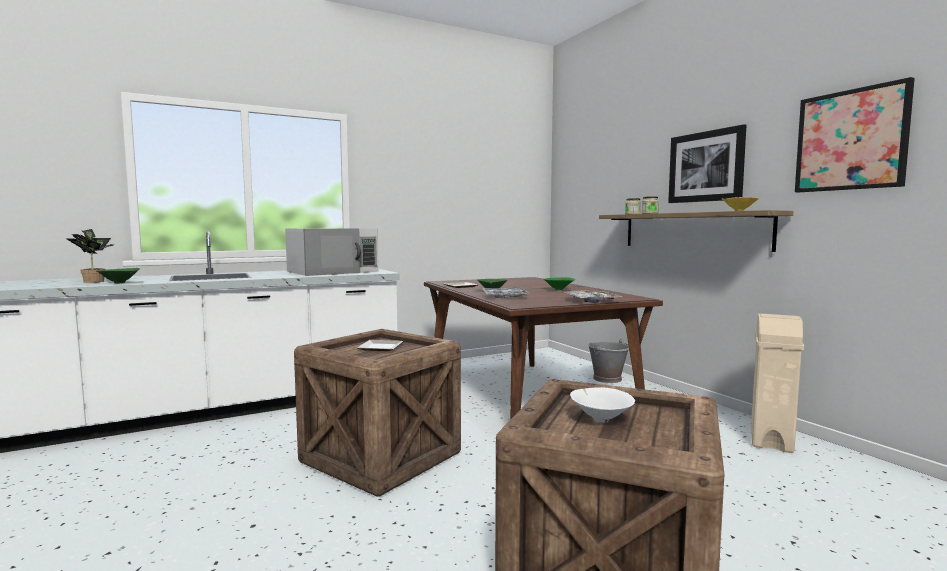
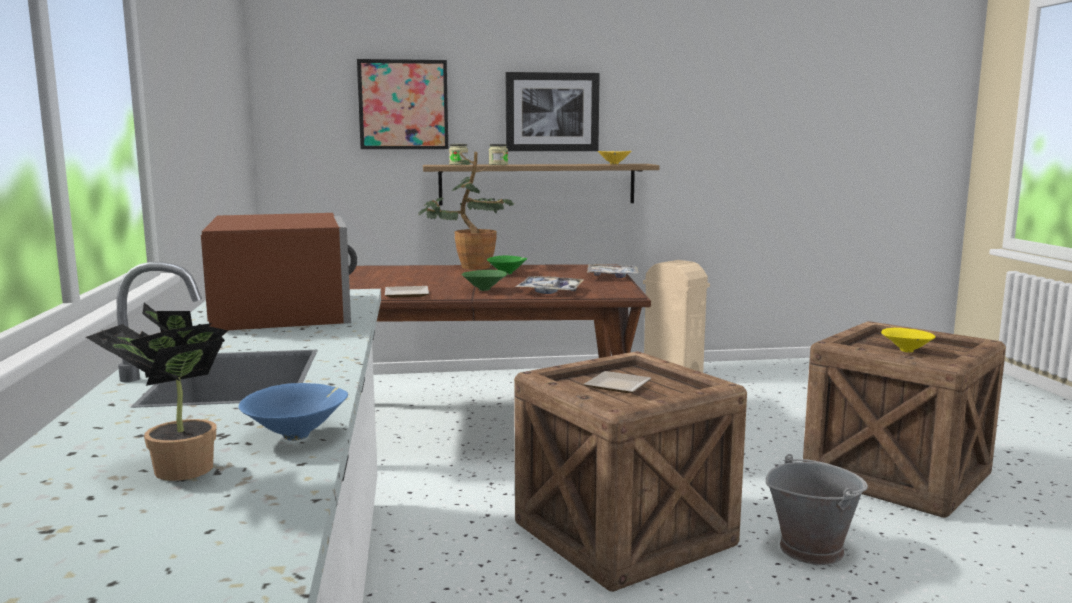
camera: 70 degrees left, 5 degrees up
green bowl [97,268,140,284] -> blue bowl [239,383,348,441]
white microwave [285,228,378,276] -> brown microwave [201,213,357,330]
white bowl [570,387,635,423] -> yellow bowl [881,328,935,352]
grey bucket [588,339,629,383] -> grey bucket moved to [766,454,868,565]
picture [795,77,915,192] -> picture moved to [357,59,448,149]
none -> potted plant [418,152,514,269]

